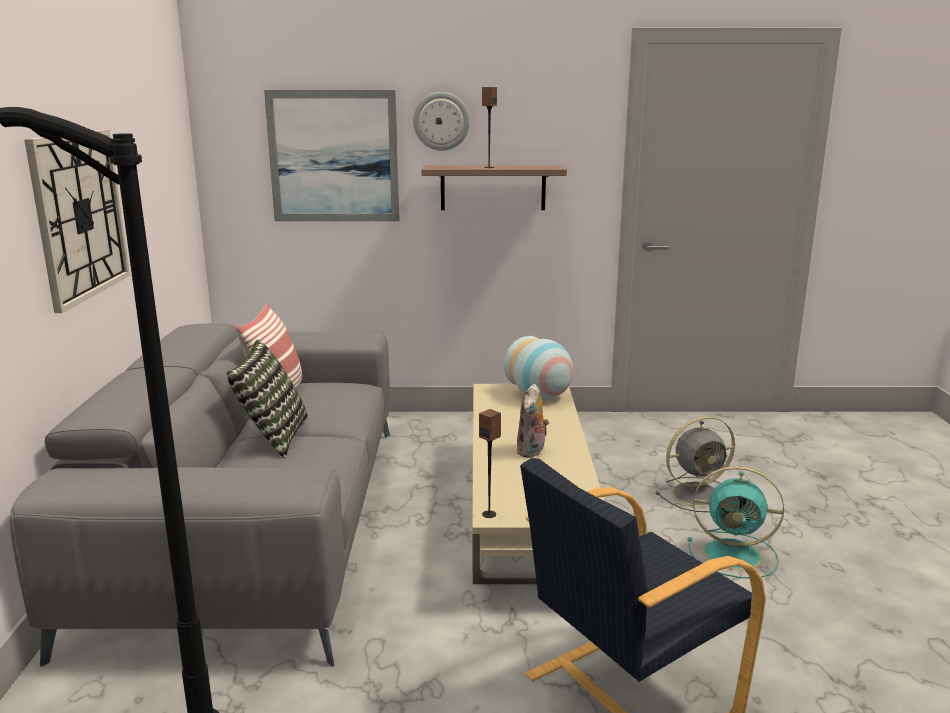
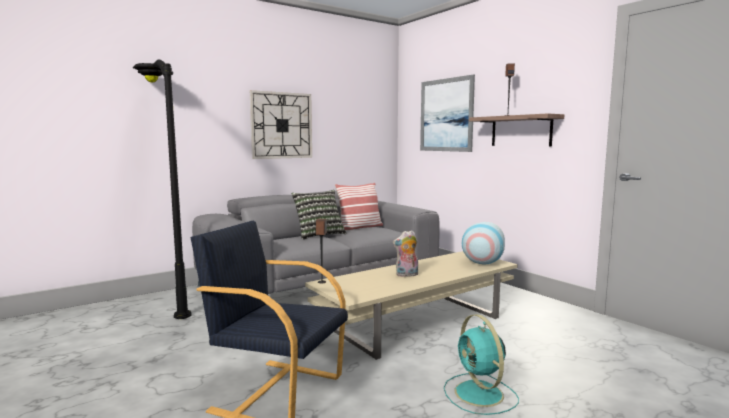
camera: 55 degrees right, 10 degrees down
wall clock [413,92,470,151] -> none
grey fan [655,416,735,512] -> none

